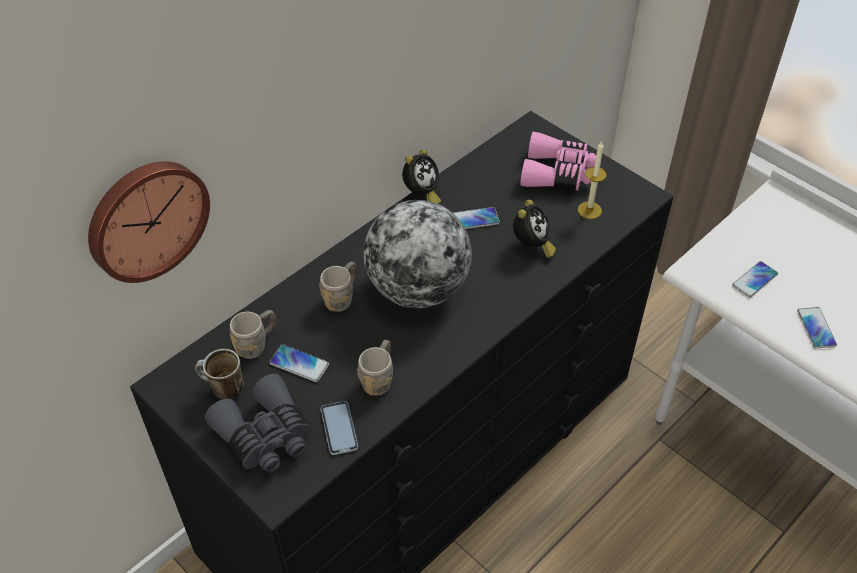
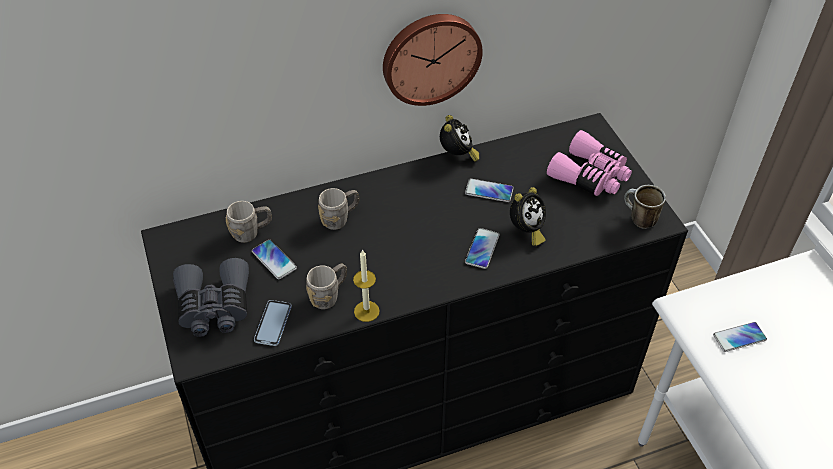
camera: 25 degrees right, 0 degrees up
wall clock [88,161,210,283] -> wall clock moved to [383,14,483,106]
mug [195,349,244,399] -> mug moved to [624,185,666,229]
globe [363,200,472,308] -> none
alarm clock [402,149,441,204] -> alarm clock turned 60 degrees counterclockwise [440,115,479,162]
candle [578,141,607,219] -> candle moved to [353,250,380,322]
phone [797,307,837,349] -> phone moved to [465,228,500,269]

